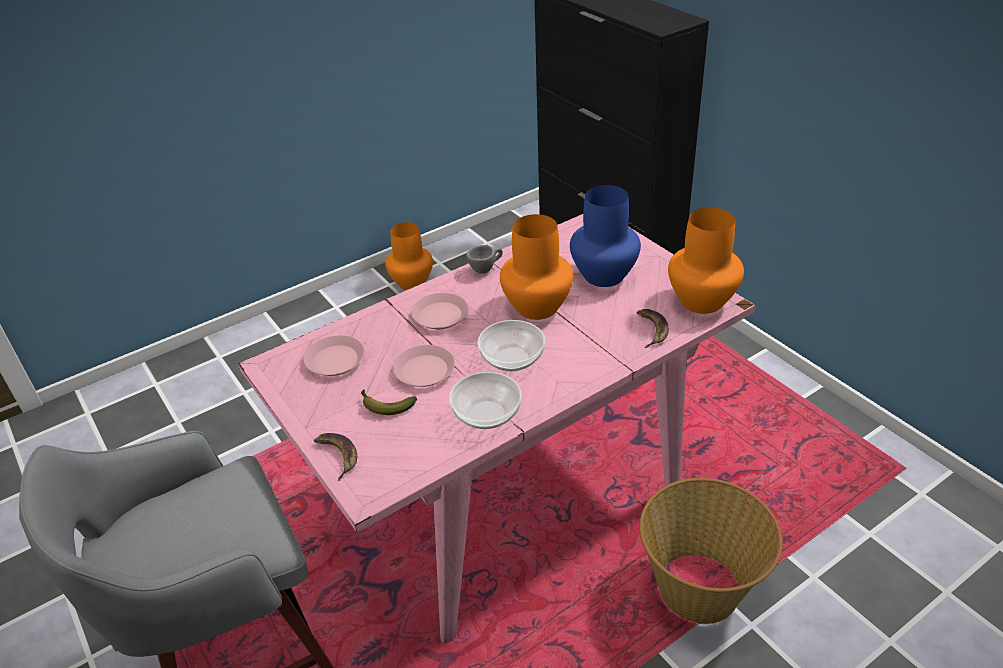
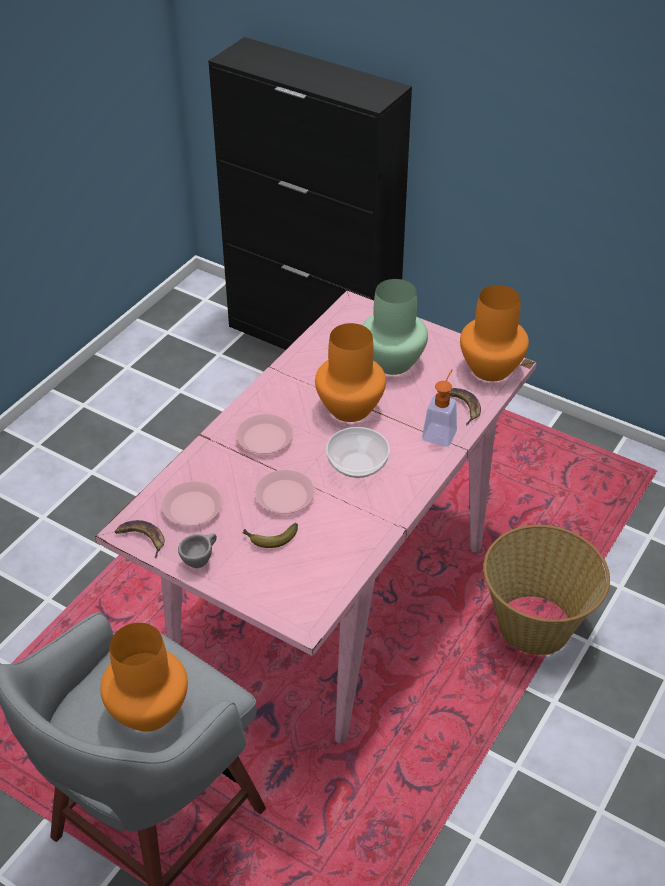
camera: 25 degrees left, 5 degrees up
banana [314,433,357,481] -> banana moved to [115,520,165,559]
orange vase [385,222,433,290] -> orange vase moved to [100,623,188,732]
bowl [449,372,522,429] -> none
grey cup [466,245,503,274] -> grey cup moved to [178,533,217,568]
blue vase [570,185,641,287] -> green vase [363,279,428,375]
none -> soap dispenser [422,369,457,447]

